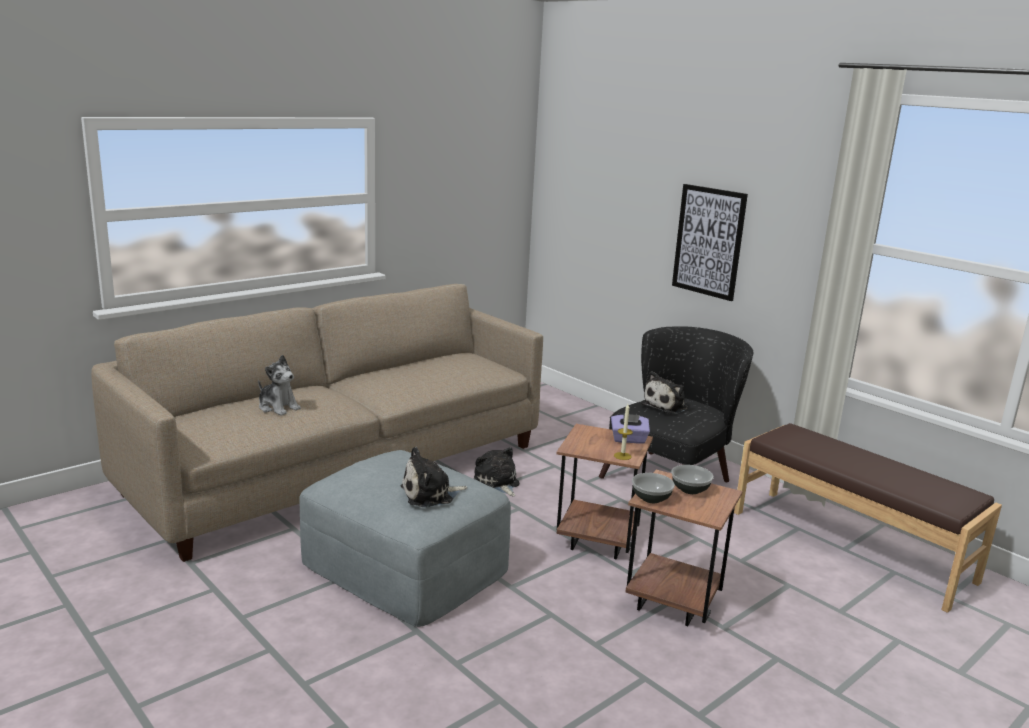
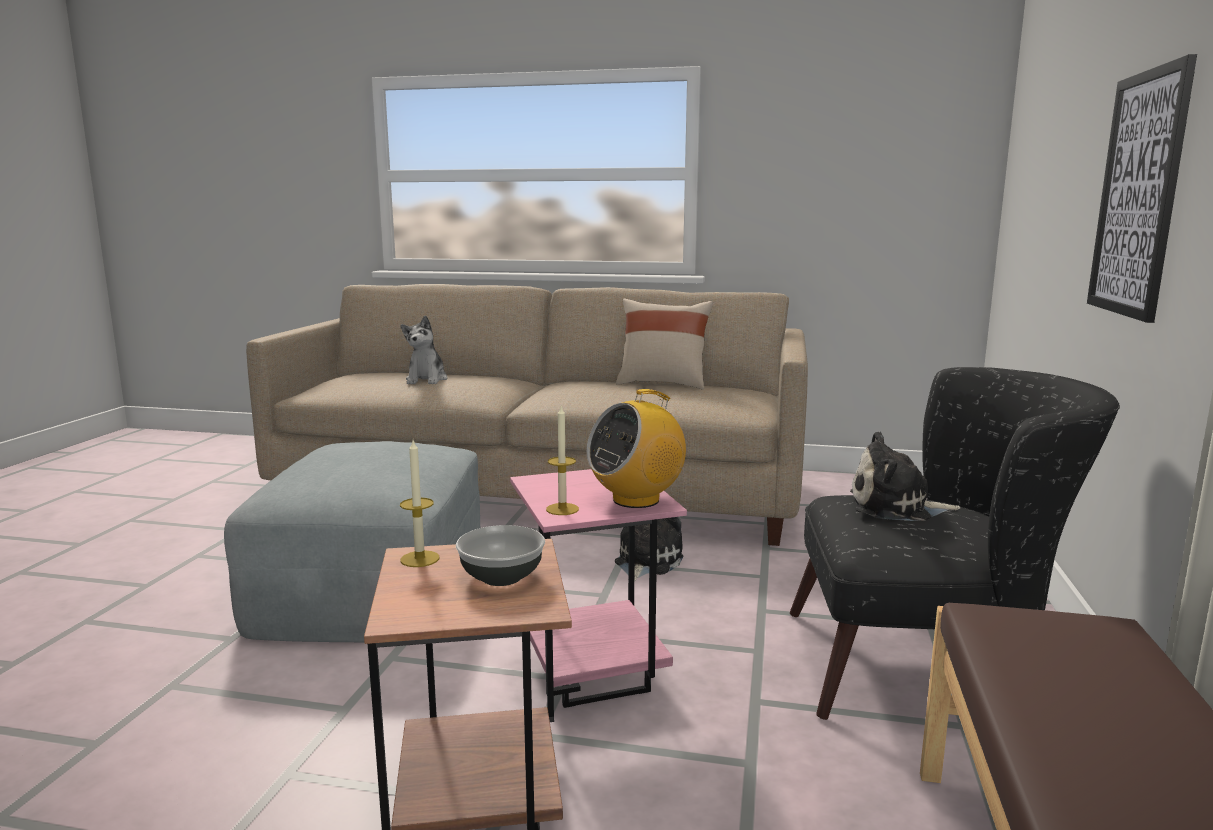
camera: 55 degrees right, 5 degrees down
plush toy [401,447,467,507] -> none
brown side table [557,424,653,559] -> pink side table [510,469,687,708]
purple tissue box [611,414,650,444] -> radio [587,389,686,508]
bowl [632,473,675,503] -> candle [400,440,439,567]
none -> beige pillow [616,298,713,390]

